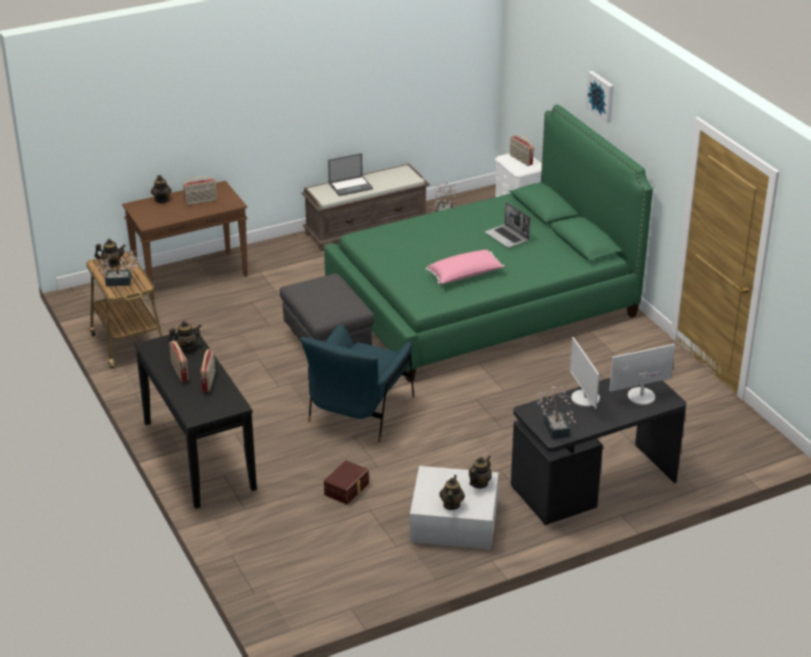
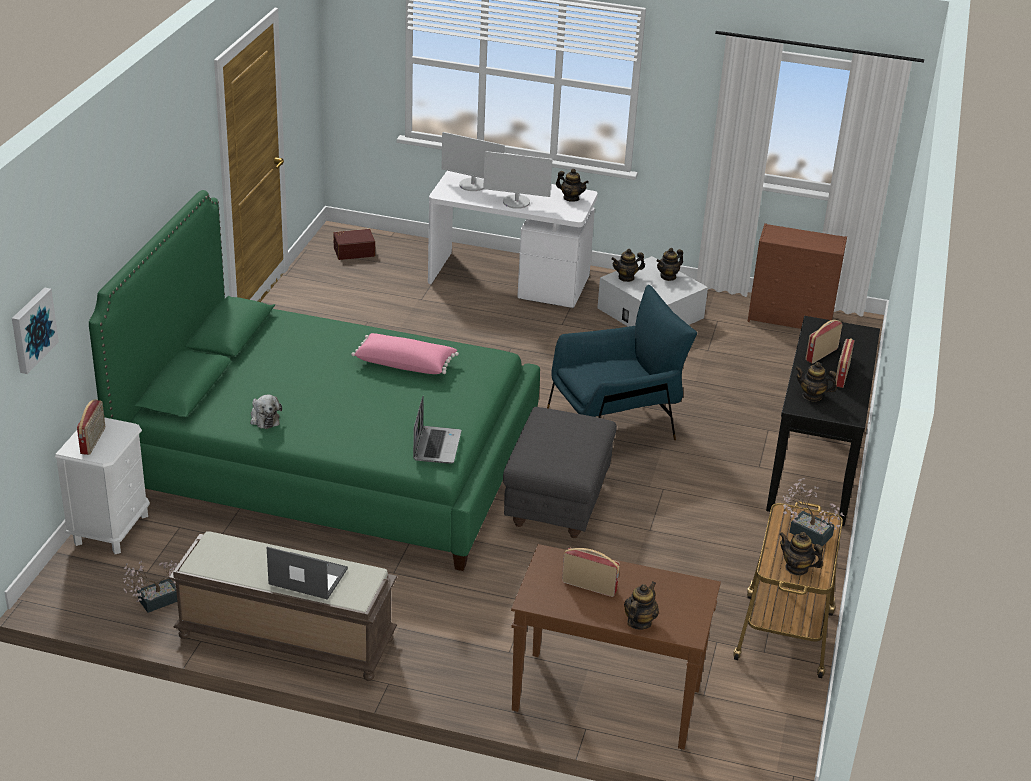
camera: 140 degrees left, 0 degrees up
brown storage box [324,460,369,504] -> brown storage box moved to [333,229,375,260]
laptop [485,202,530,248] -> laptop moved to [413,395,461,464]
black desk [511,378,686,525] -> white desk [428,171,598,308]
potted plant [537,386,576,439] -> teapot [556,169,589,202]
monitor [570,337,600,409] -> monitor turned 75 degrees clockwise [483,151,553,209]
picture [586,71,614,123] -> picture moved to [12,287,59,374]
none -> plush toy [250,395,282,429]
none -> brown dresser [747,223,847,329]

